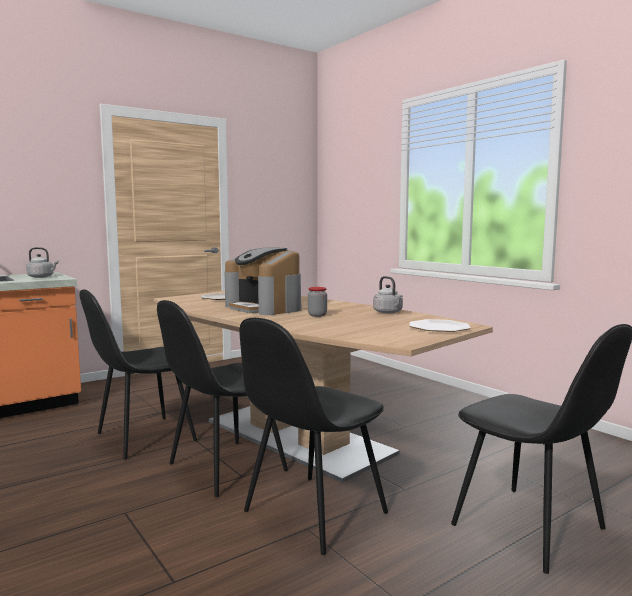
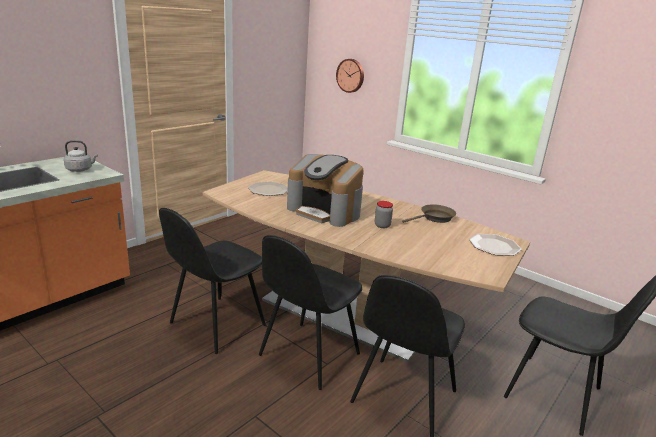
camera: 15 degrees left, 15 degrees up
grey kettle [373,276,403,314] -> brown frying pan [402,204,456,223]
none -> wall clock [336,59,364,93]

